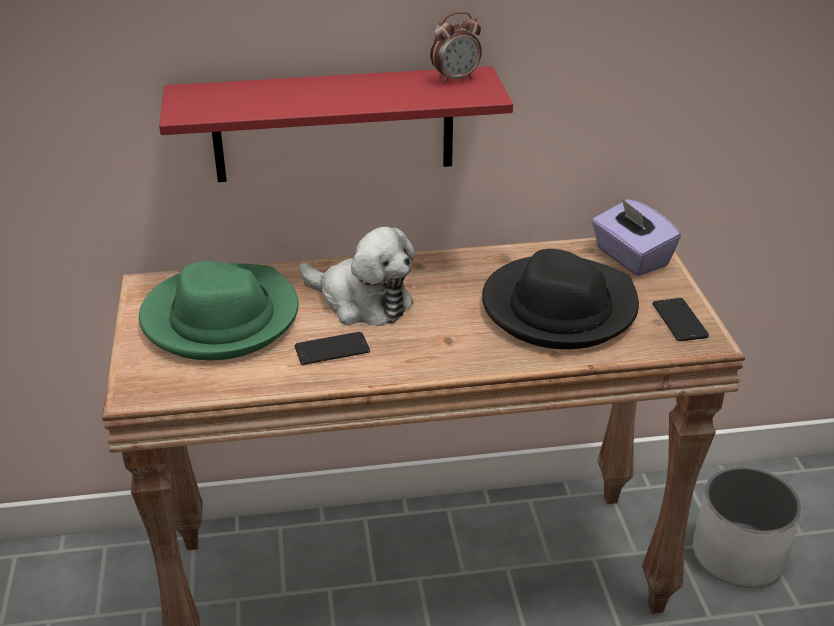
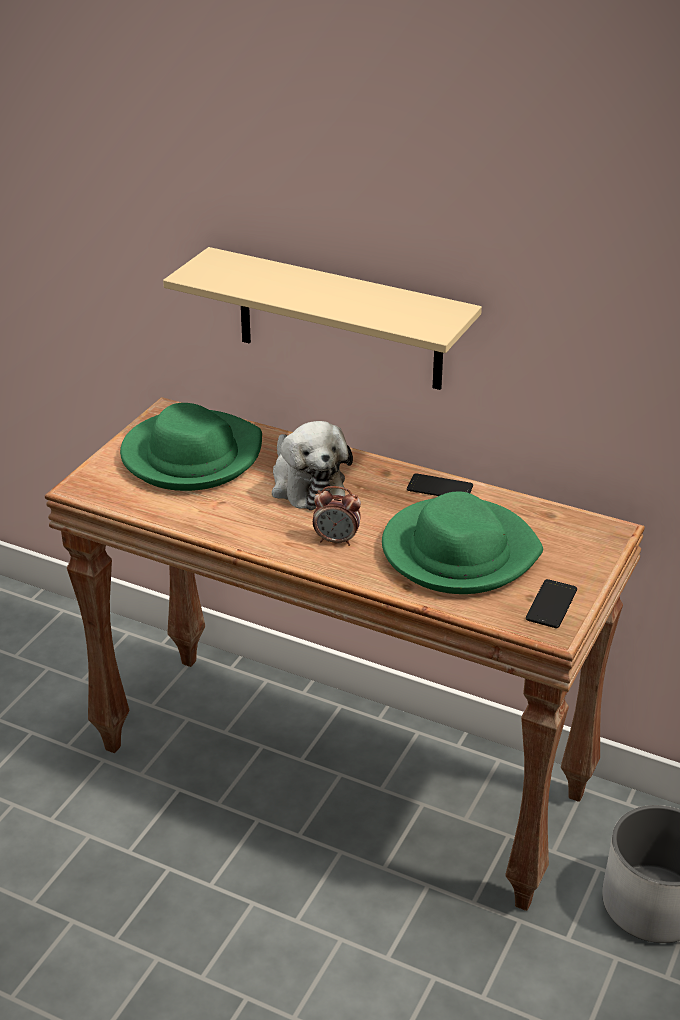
camera: 35 degrees right, 0 degrees up
red shelf [159,66,513,182] -> beige shelf [163,247,482,390]
phone [295,332,370,365] -> phone moved to [407,473,473,496]
alarm clock [430,11,482,84] -> alarm clock moved to [313,486,361,546]
black hat [482,249,639,349] -> green hat [382,491,543,594]
purple tissue box [592,199,681,276] -> none

